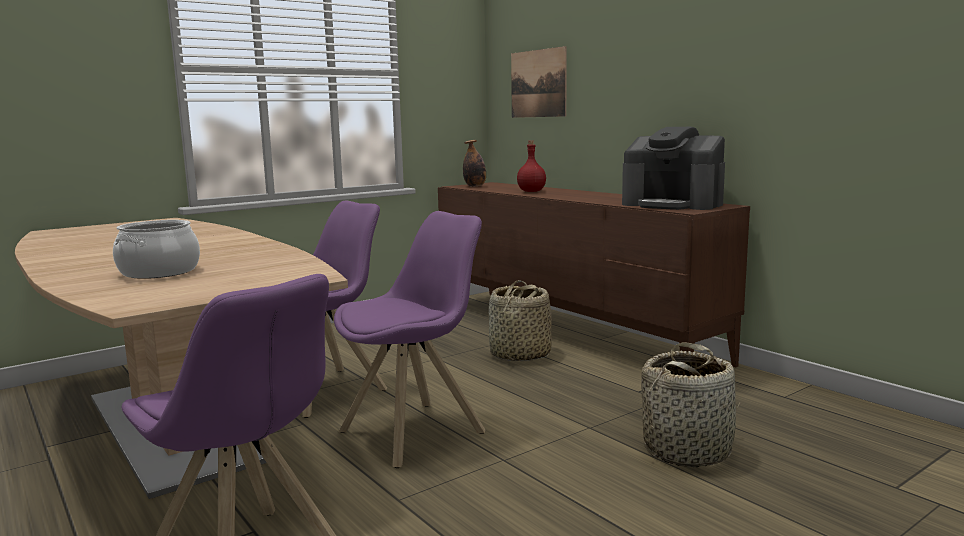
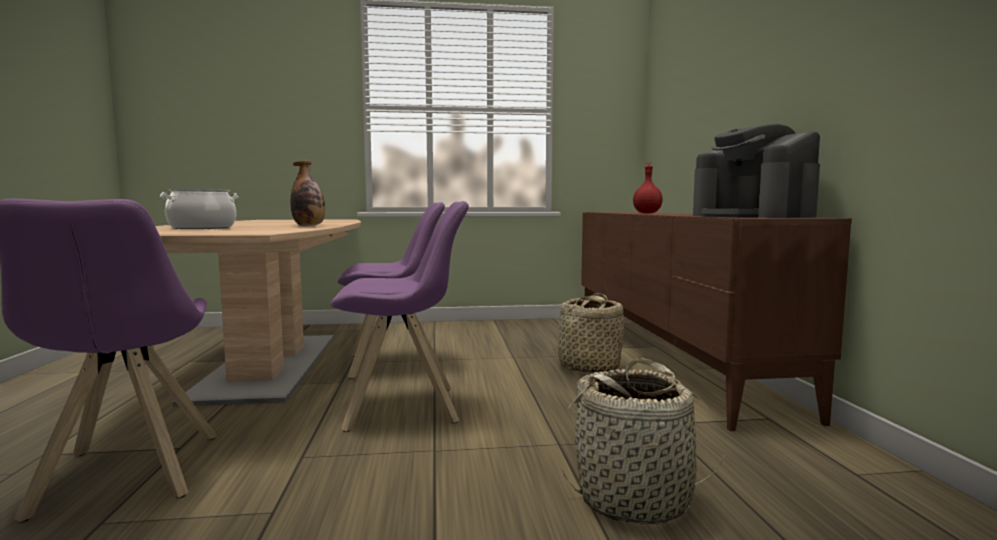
camera: 30 degrees right, 5 degrees down
bottle [463,140,486,187] -> bottle moved to [290,161,325,226]
picture [511,46,567,118] -> none

